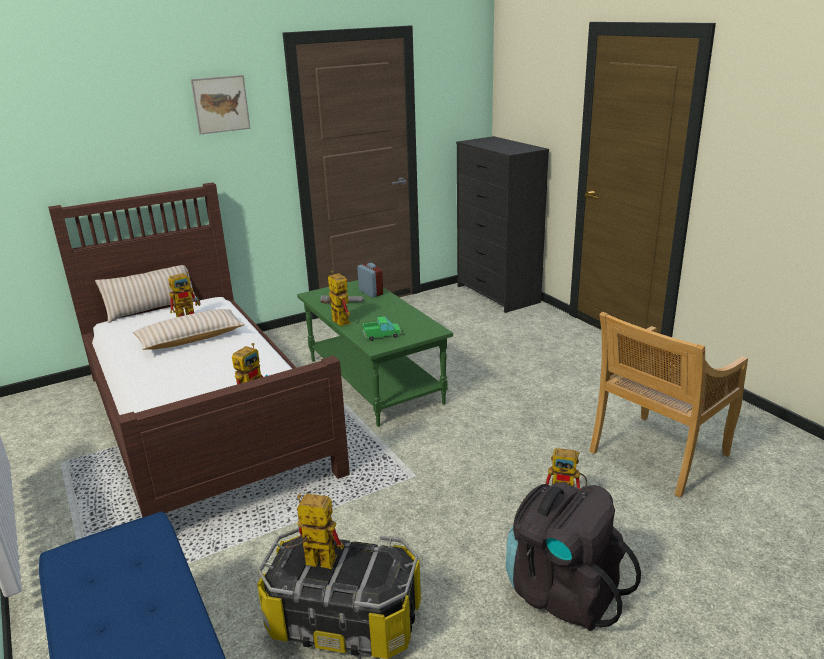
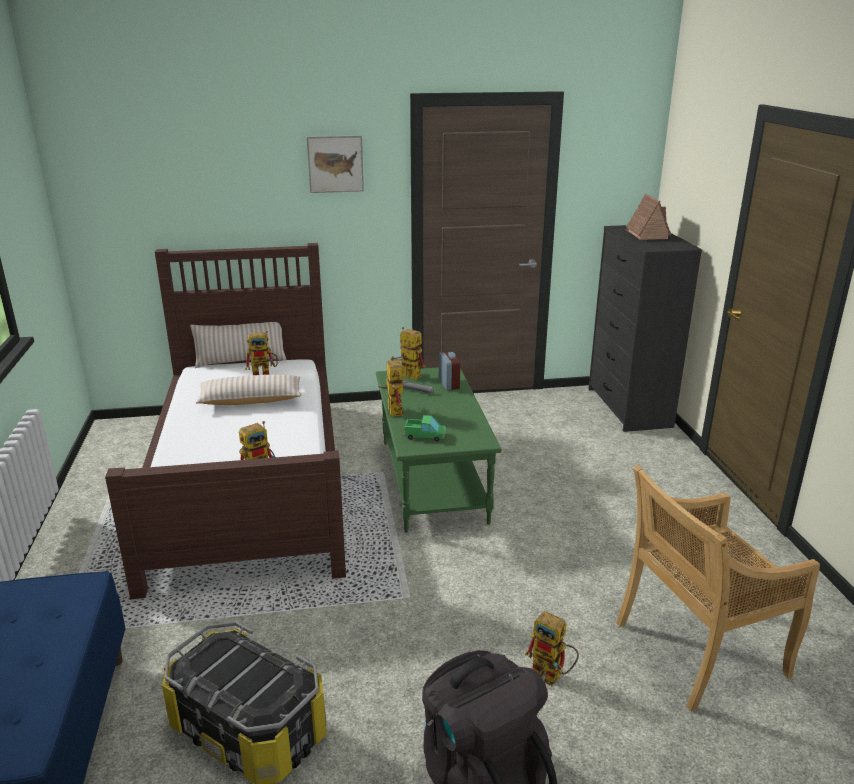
camera: 20 degrees right, 0 degrees up
toy robot [285,494,344,569] -> toy robot moved to [390,327,426,380]
none -> toy house [625,194,671,240]

